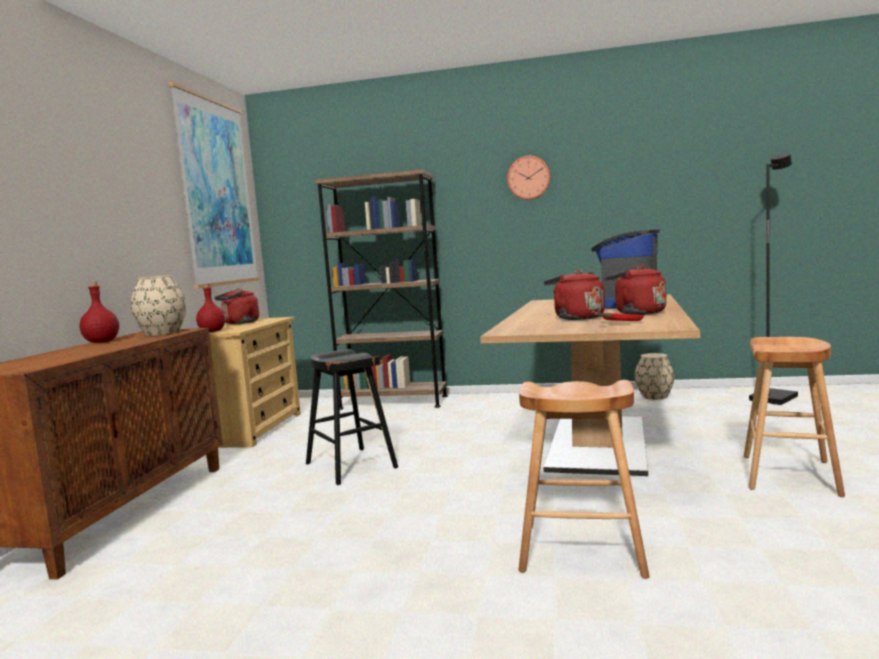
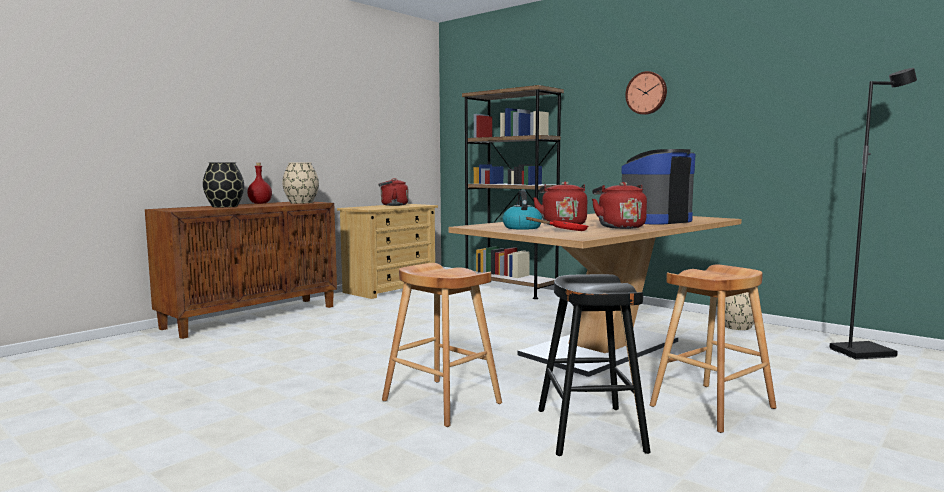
camera: 30 degrees right, 0 degrees up
picture [168,82,260,289] -> none
red bottle [196,284,225,332] -> none
black stool [306,349,398,485] -> black stool moved to [538,274,650,456]
none -> black vase [203,162,244,207]
none -> kettle [503,190,542,230]

